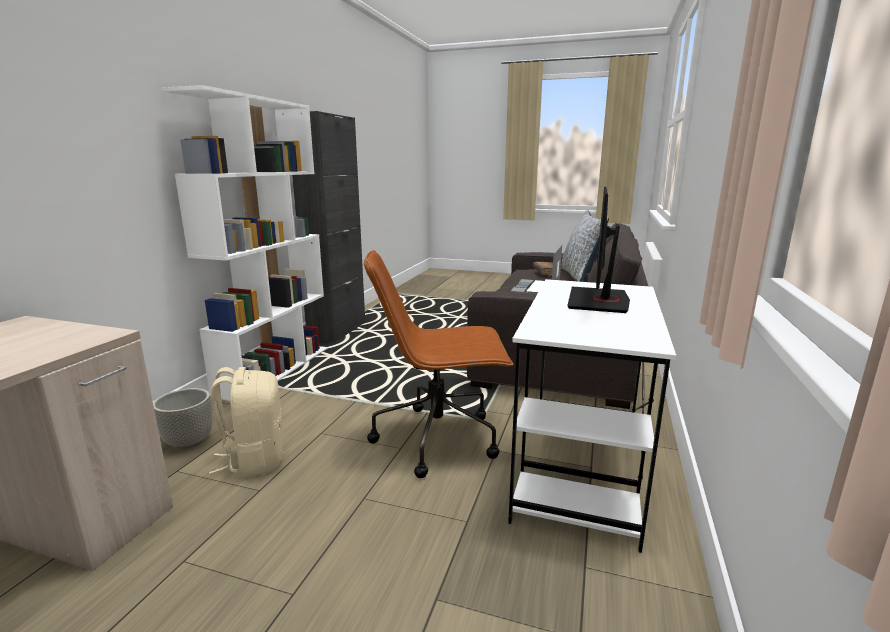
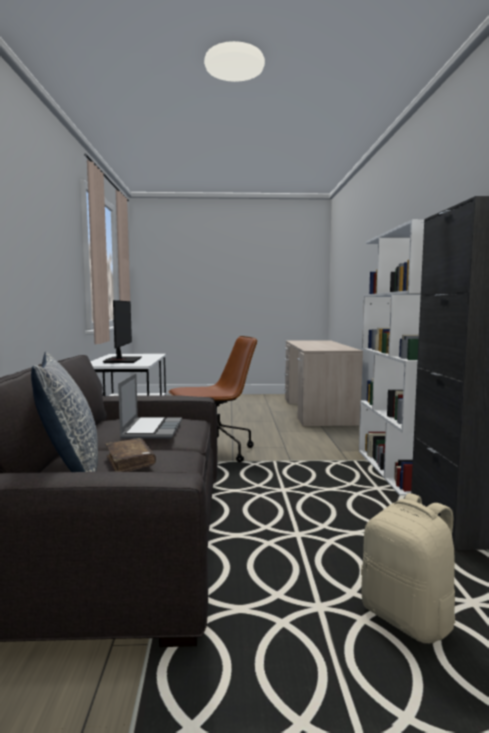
camera: 160 degrees right, 10 degrees down
planter [153,388,212,449] -> none
beige backpack [209,367,284,477] -> beige backpack moved to [361,493,455,644]

